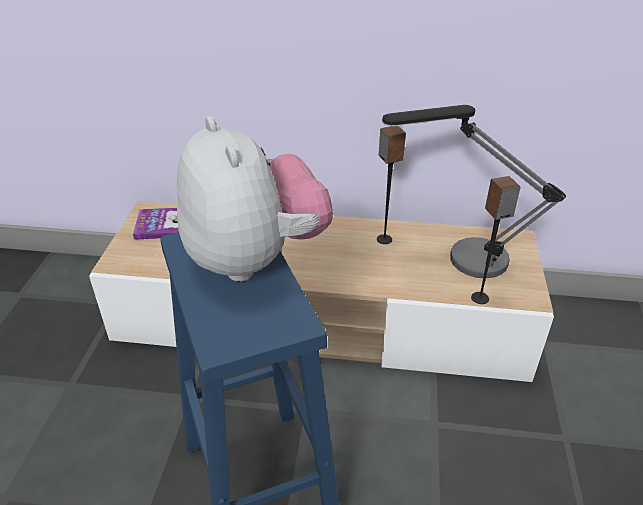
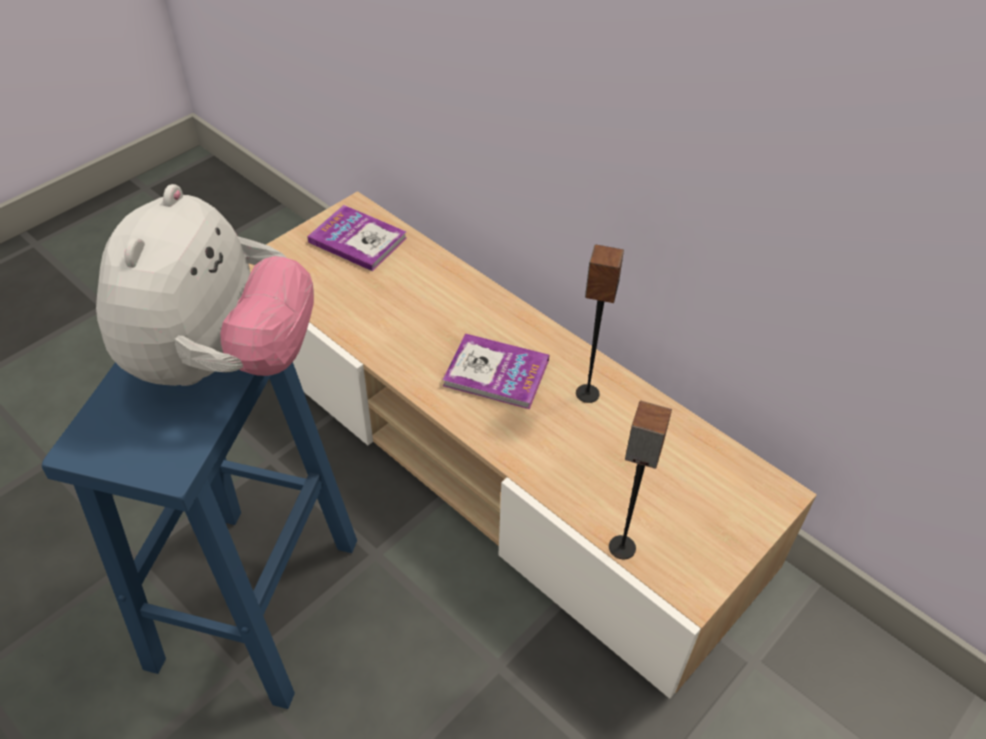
camera: 35 degrees right, 10 degrees up
table lamp [382,105,566,278] -> none
none -> book [443,333,549,409]

